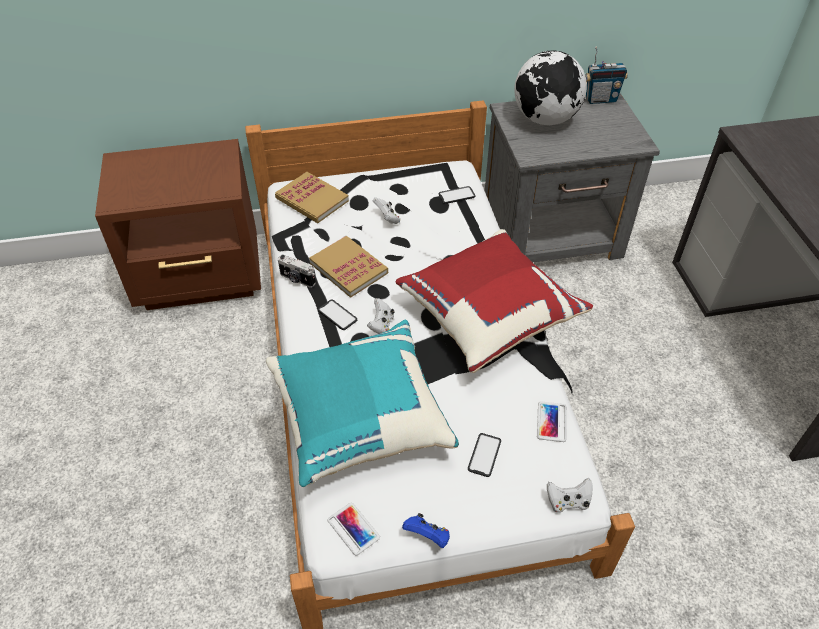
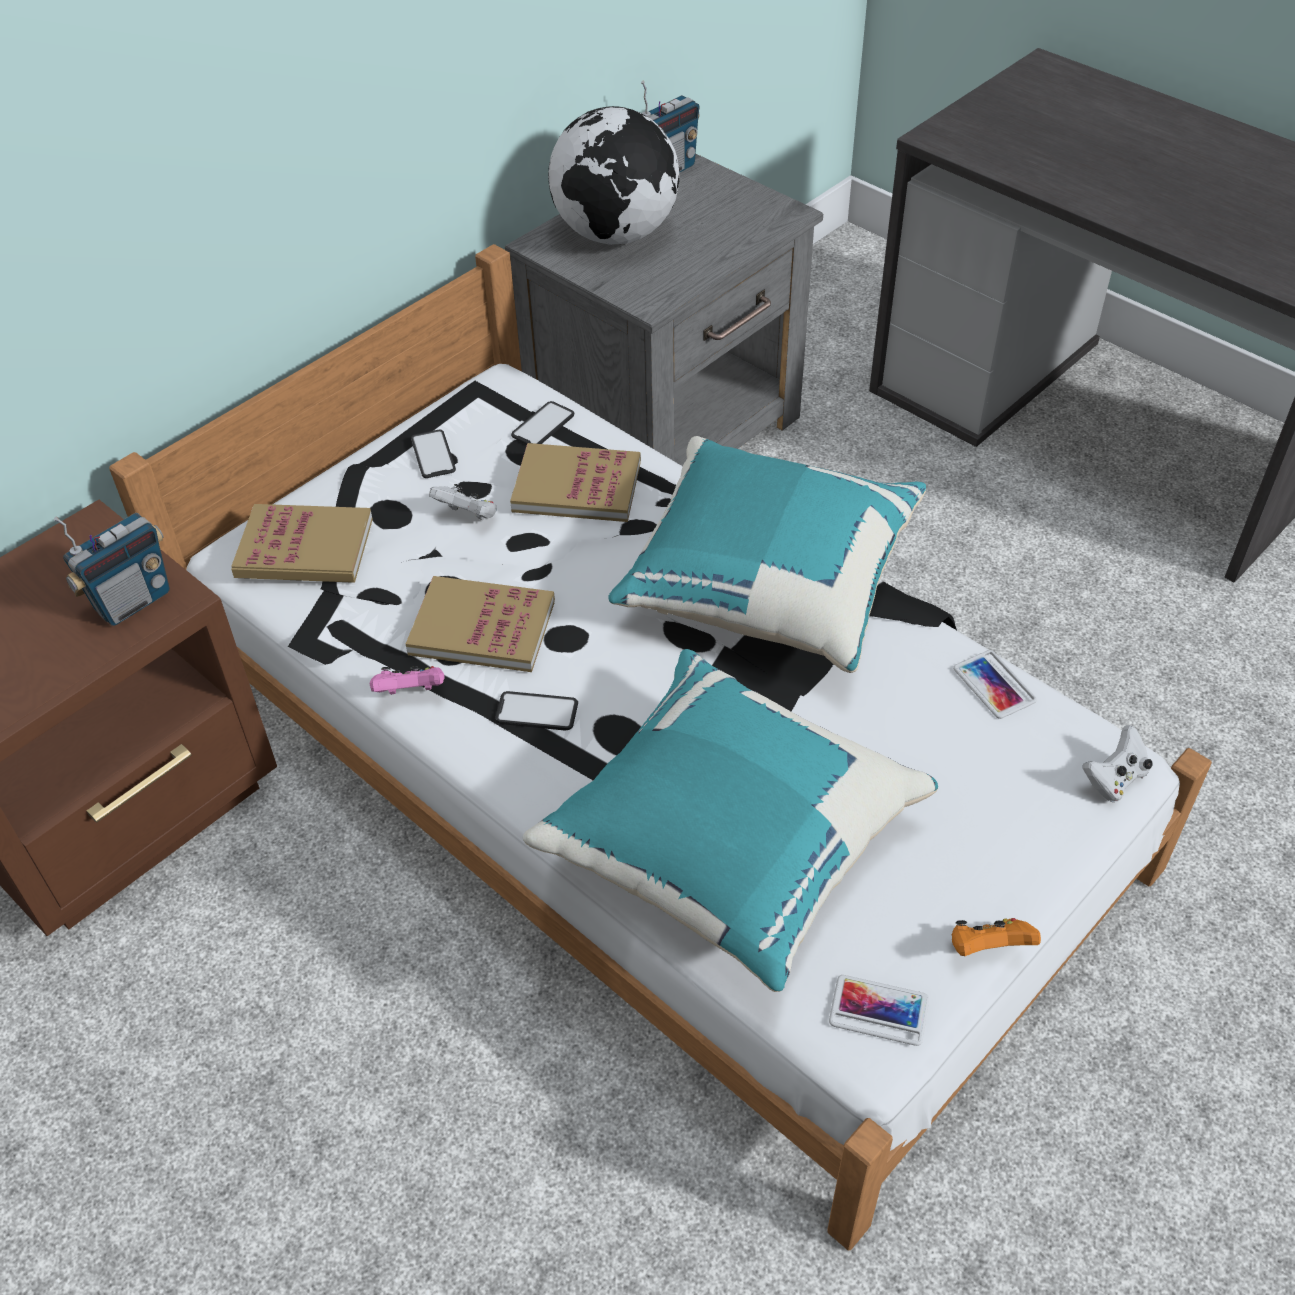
camera: 35 degrees left, 0 degrees up
camera [278,255,316,288] -> pink game controller [370,666,445,695]
white game controller [367,298,395,334] -> none
red pillow [396,229,593,373] -> turquoise pillow [608,436,926,673]
blue game controller [402,513,450,548] -> orange game controller [951,918,1041,956]
phone [468,433,501,477] -> phone moved to [411,429,456,478]
none -> radio [54,513,170,626]
none -> book [510,443,641,522]

